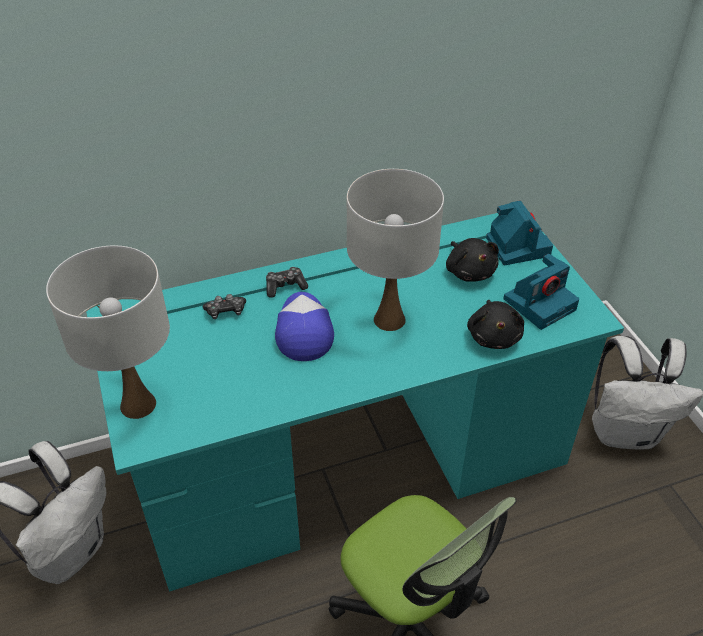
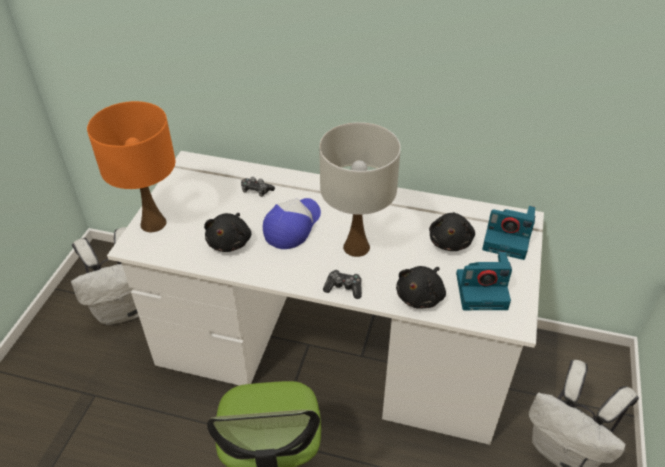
camera: 35 degrees right, 0 degrees up
white table lamp [46,246,170,419] -> orange table lamp [87,101,176,232]
turquoise desk [86,213,624,592] -> white desk [107,151,544,445]
game controller [266,267,308,298] -> game controller moved to [323,270,362,299]
camera [486,201,553,265] -> camera turned 90 degrees clockwise [482,206,535,260]
none -> black plush toy [204,213,251,252]

